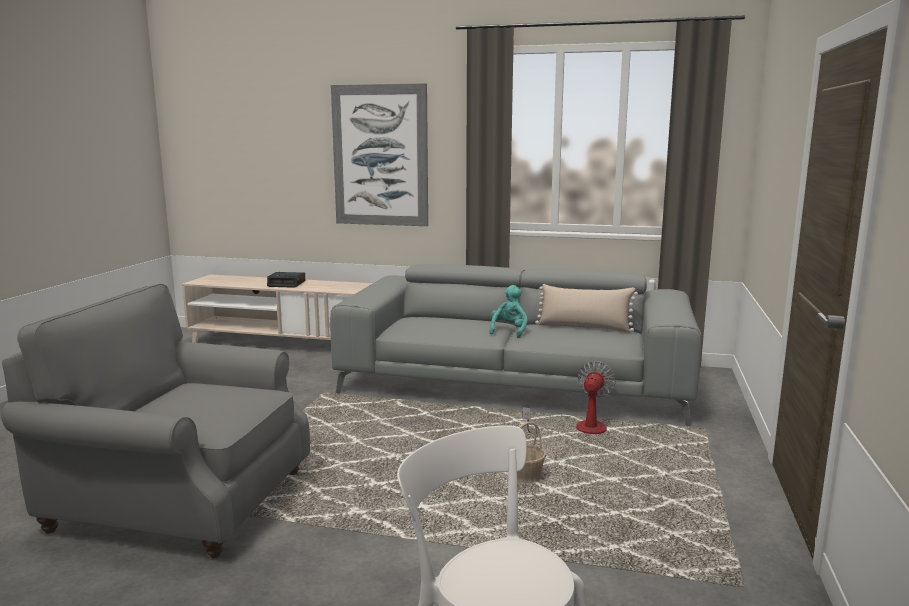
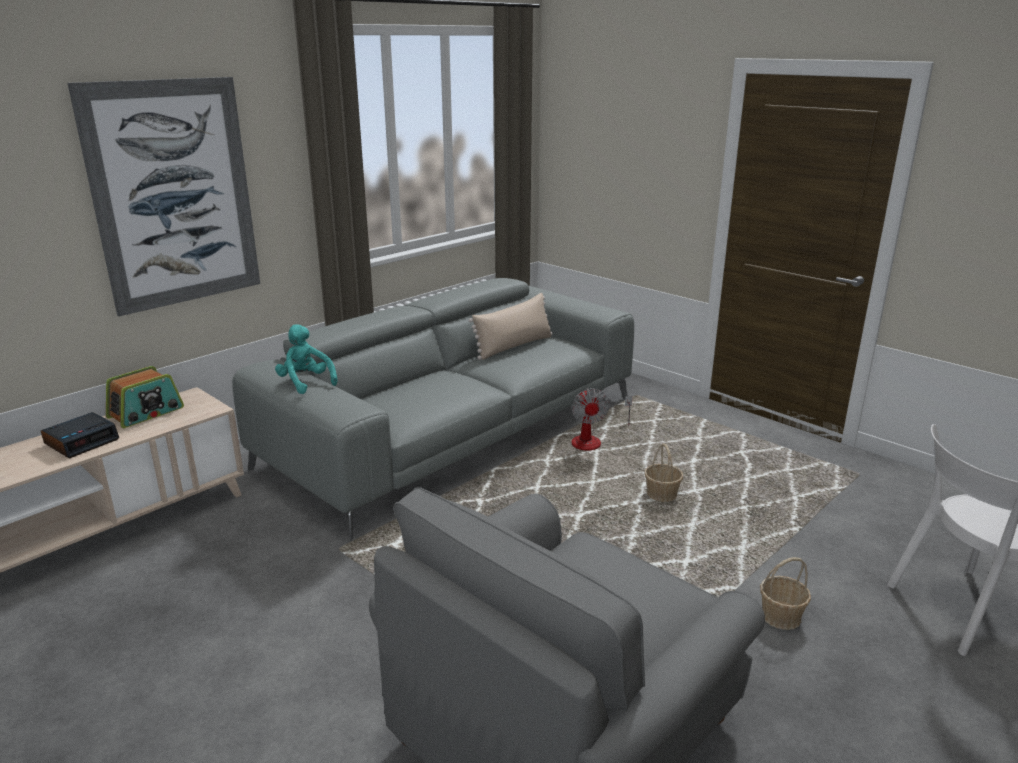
camera: 60 degrees left, 10 degrees up
turquoise plush toy [489,285,528,338] -> turquoise plush toy moved to [275,324,337,394]
fan [522,361,616,438] -> fan turned 150 degrees counterclockwise [571,388,633,450]
none -> radio [106,366,184,428]
none -> basket [760,557,811,630]

